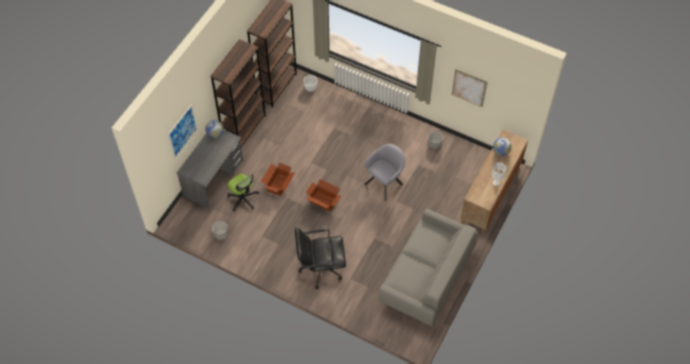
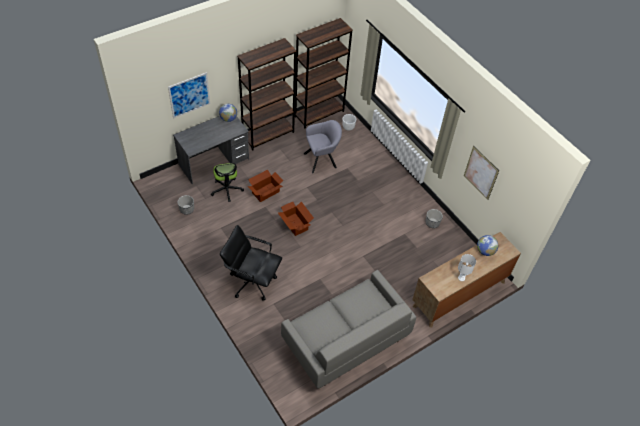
camera: 25 degrees right, 5 degrees down
grey armchair [364,144,405,201] -> grey armchair moved to [304,120,342,174]

